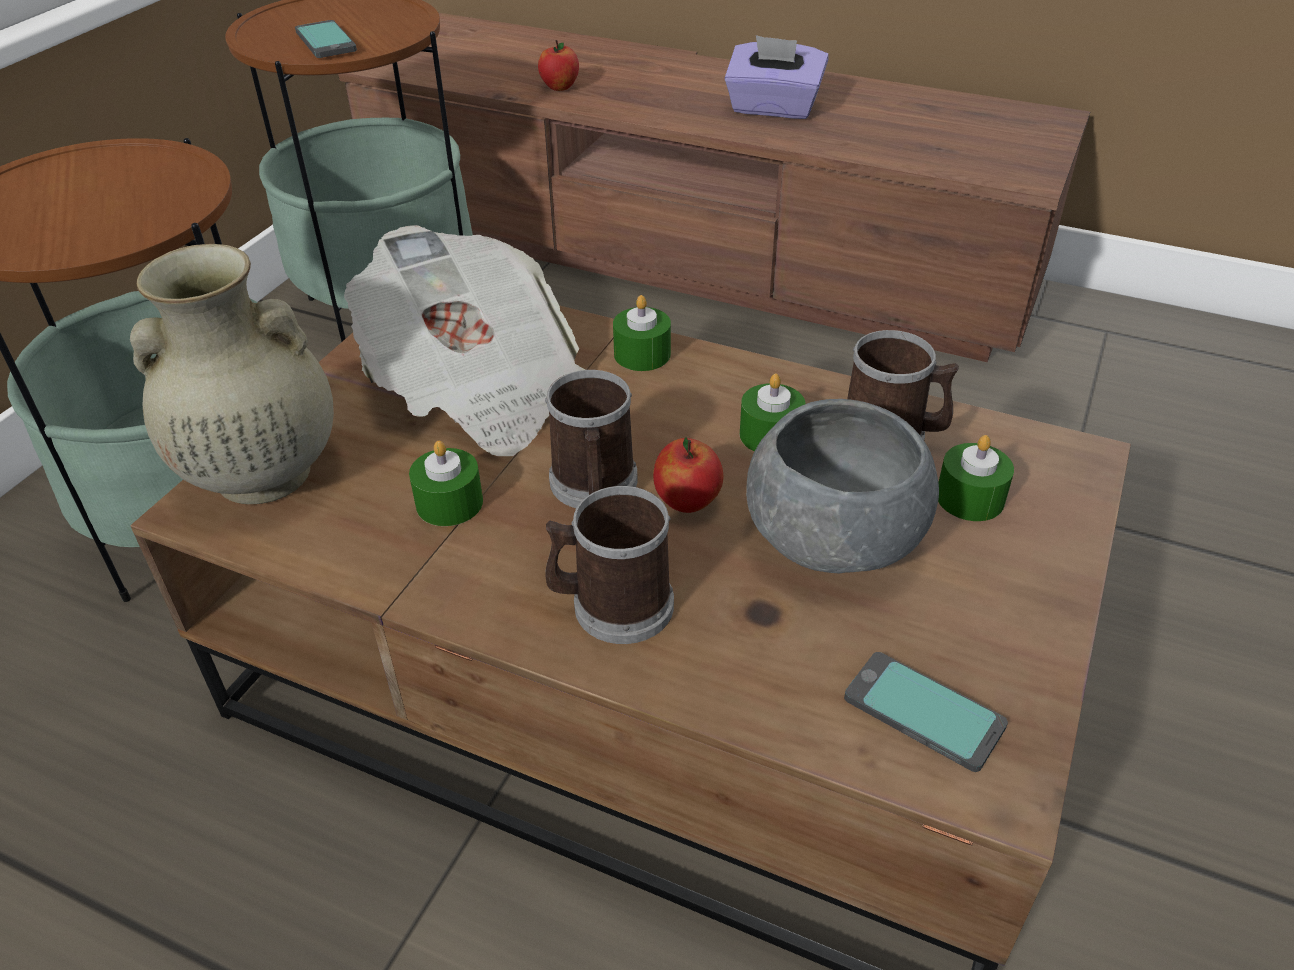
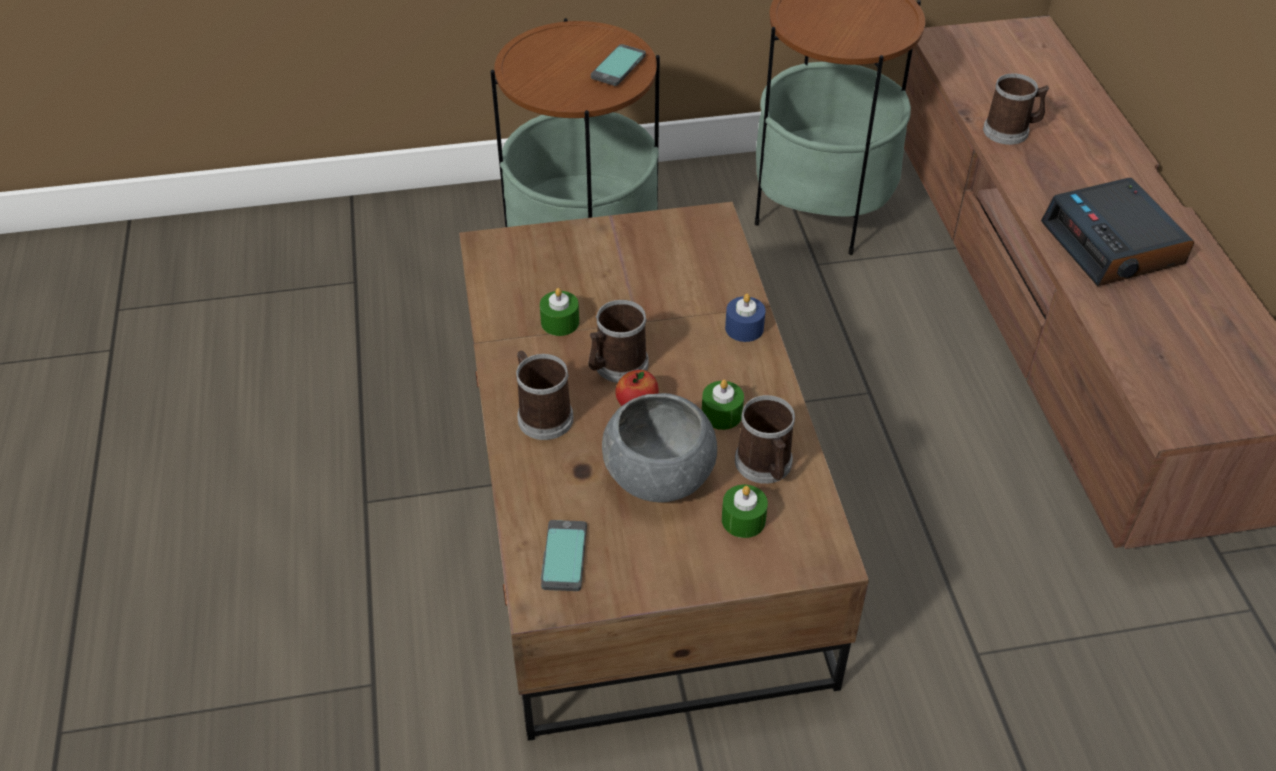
camera: 55 degrees right, 5 degrees up
beige vase [130,244,334,504] -> none
phone [295,20,357,58] -> phone moved to [591,44,646,86]
newspaper [344,225,585,456] -> none
apple [538,40,579,91] -> mug [983,73,1049,145]
green candle [613,295,671,371] -> blue candle [725,294,766,342]
purple tissue box [724,35,829,119] -> alarm clock [1041,178,1194,286]

